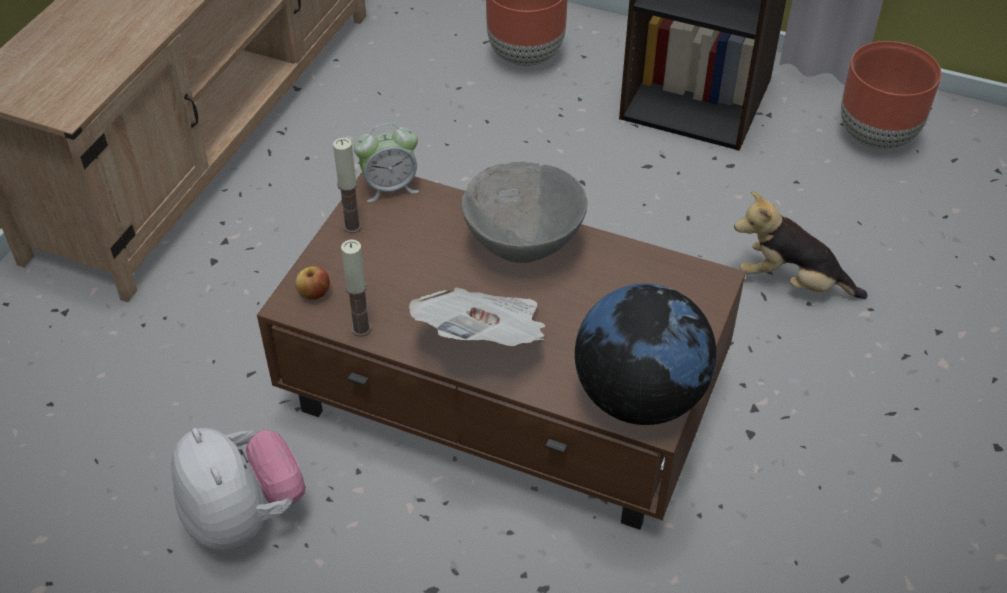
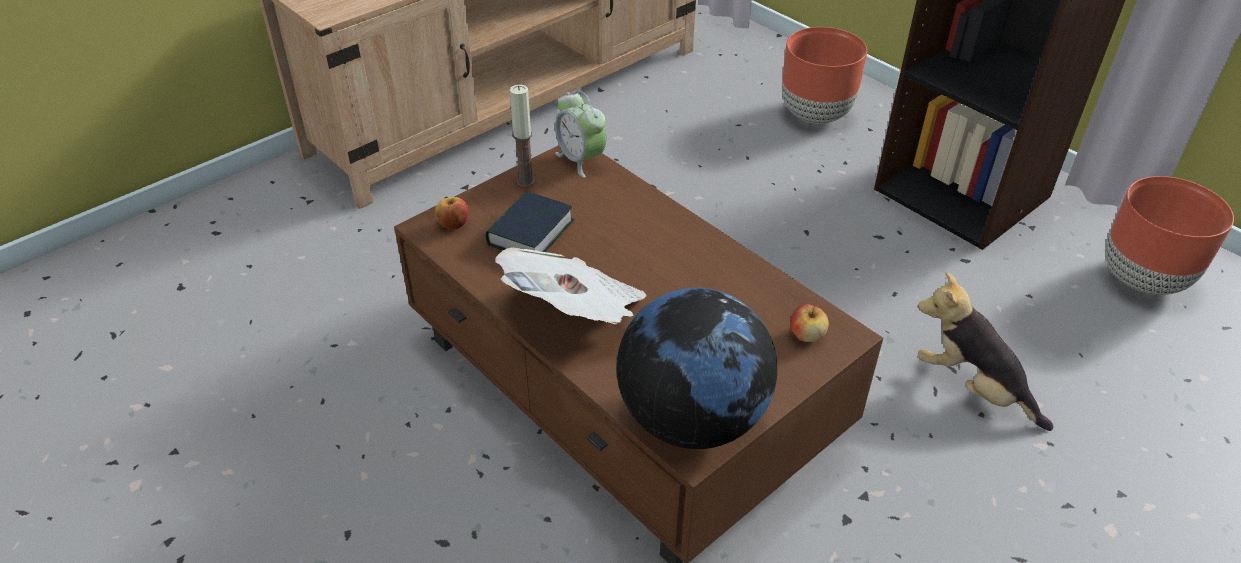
camera: 25 degrees right, 5 degrees down
plush toy [171,428,306,550] -> none
candle [341,239,372,337] -> none
alarm clock [354,123,419,202] -> alarm clock turned 45 degrees clockwise [555,90,606,178]
grey bowl [461,162,587,263] -> none
none -> book [485,191,574,252]
none -> apple [790,304,829,342]

